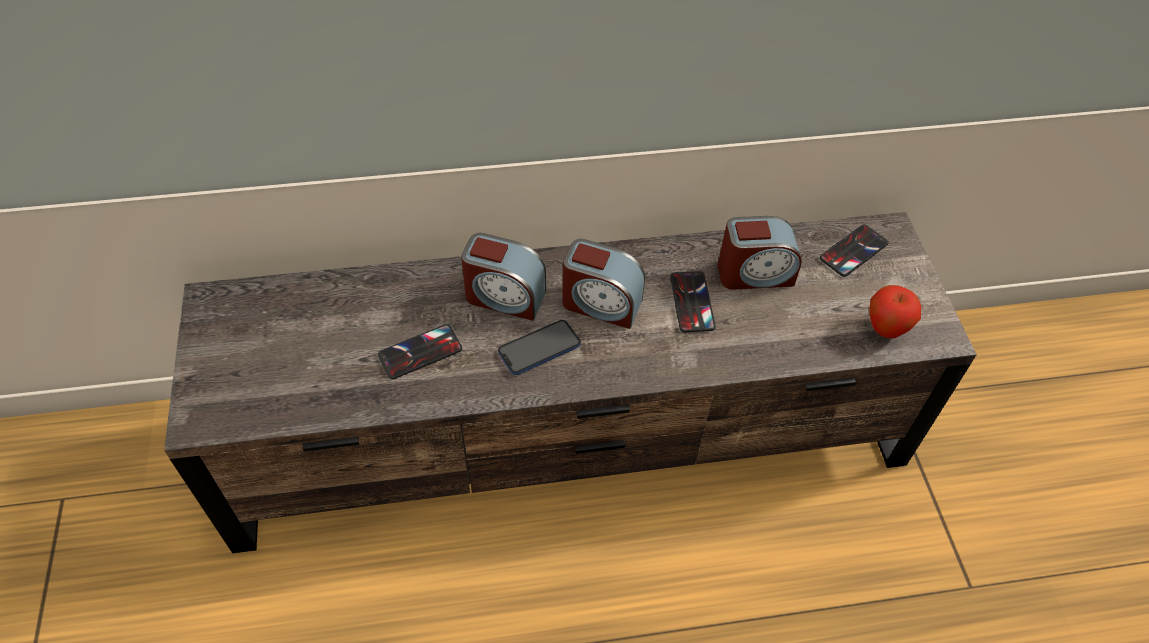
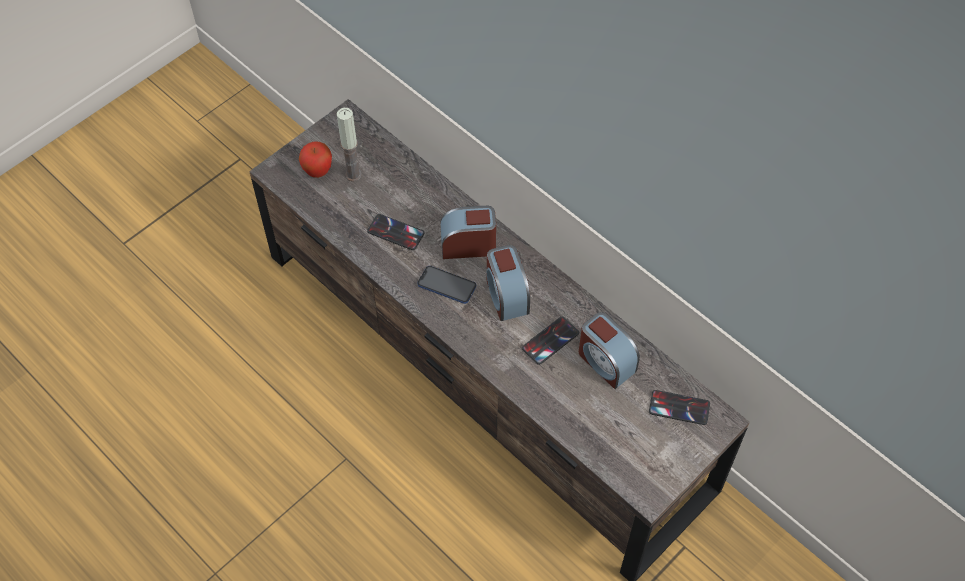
camera: 55 degrees right, 5 degrees up
alarm clock [461,233,546,321] -> alarm clock turned 105 degrees clockwise [440,206,496,259]
apple [869,285,921,338] -> apple moved to [299,141,332,178]
none -> candle [337,108,362,182]

